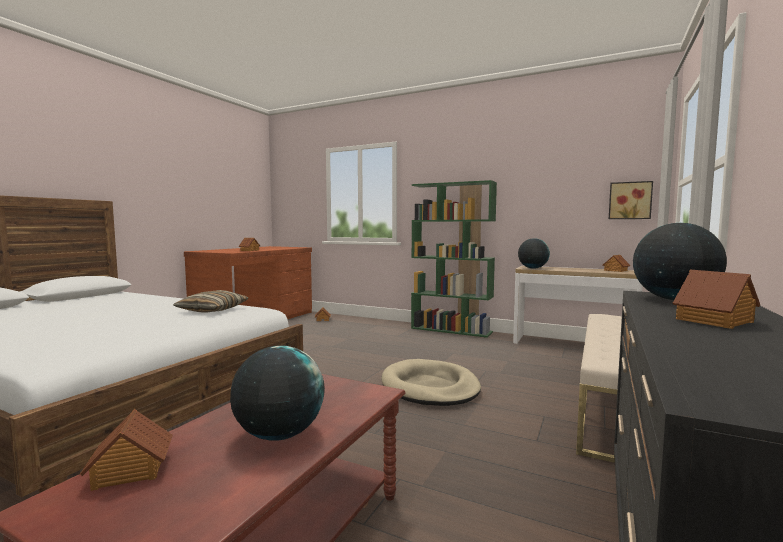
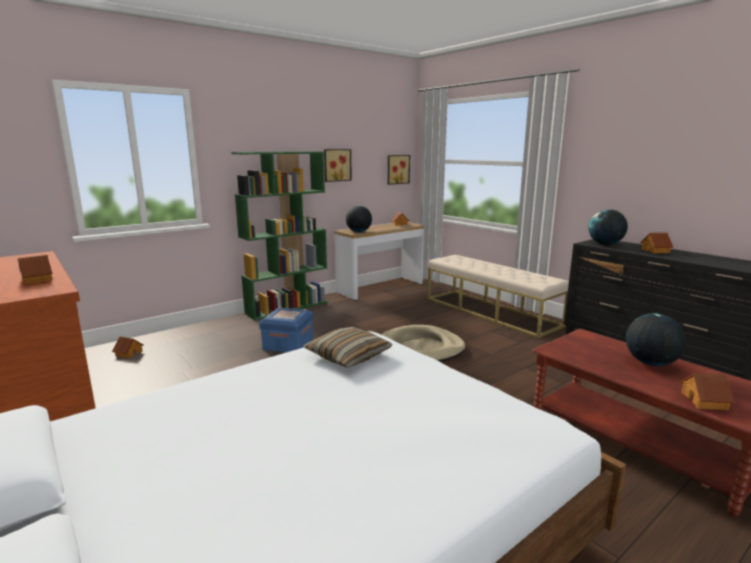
camera: 65 degrees left, 10 degrees up
none -> blue storage box [259,307,313,352]
none -> picture [324,149,352,182]

